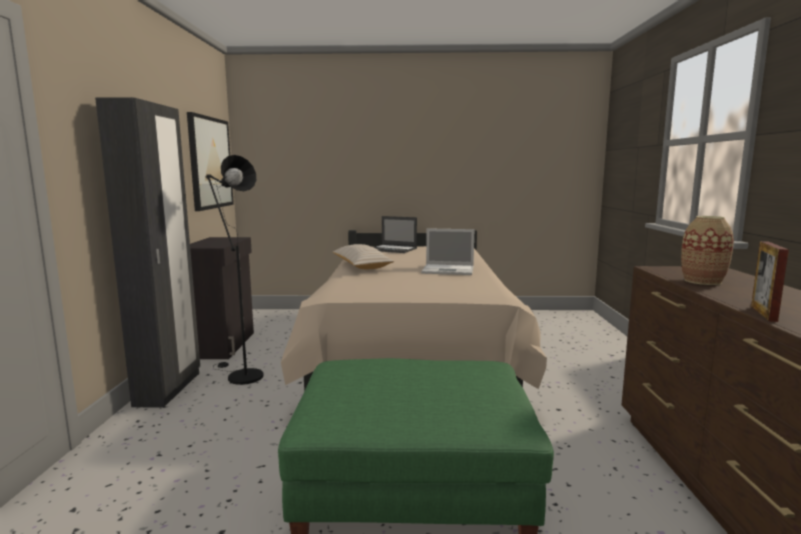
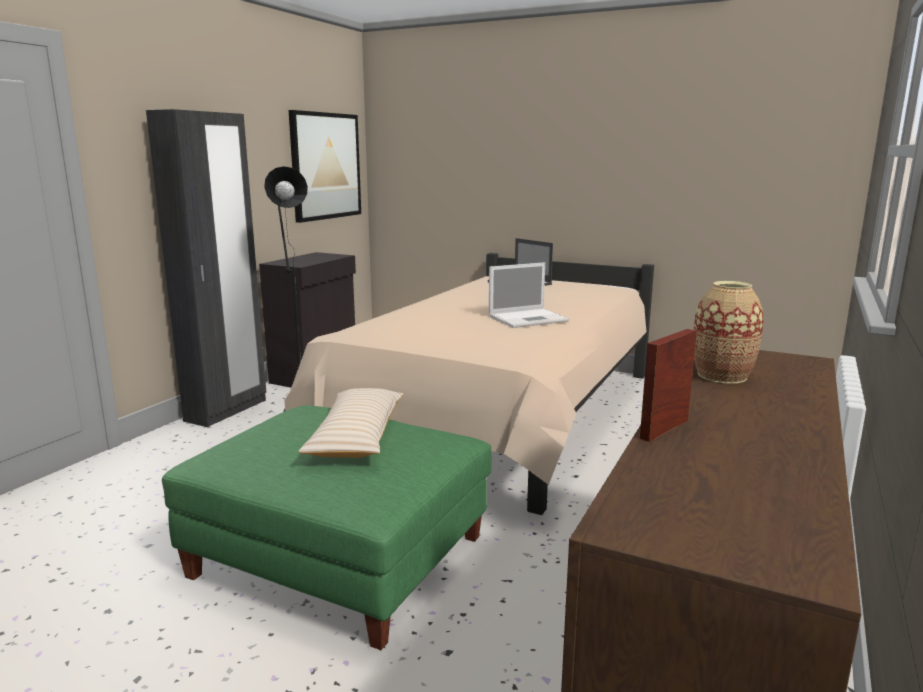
camera: 25 degrees right, 5 degrees up
beige pillow [333,244,394,269] -> beige pillow moved to [298,388,404,458]
laptop [421,228,474,275] -> laptop turned 60 degrees counterclockwise [489,262,569,328]

